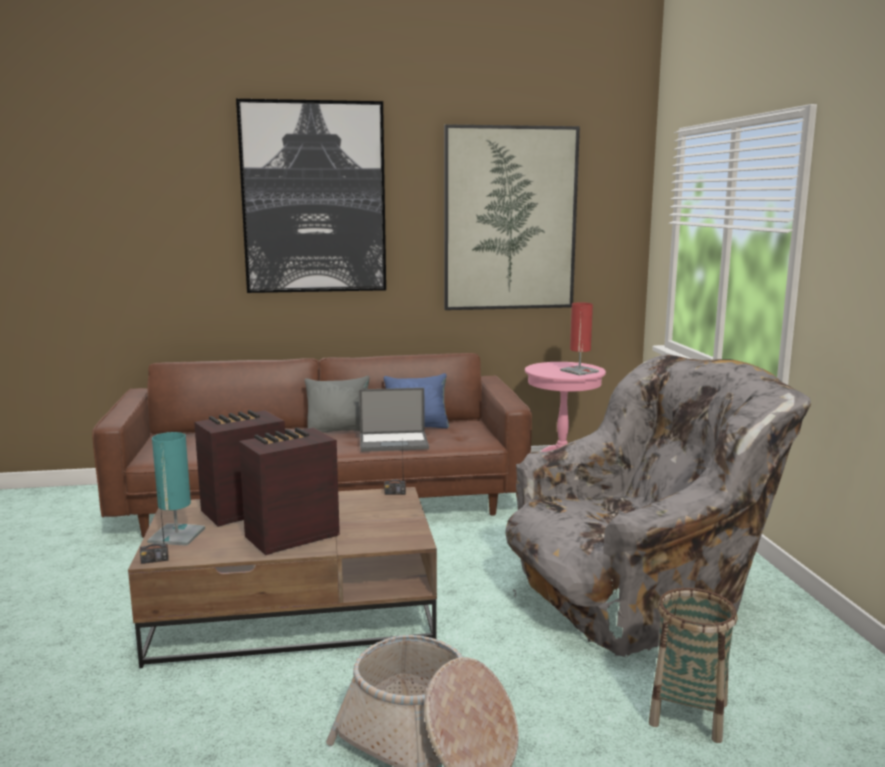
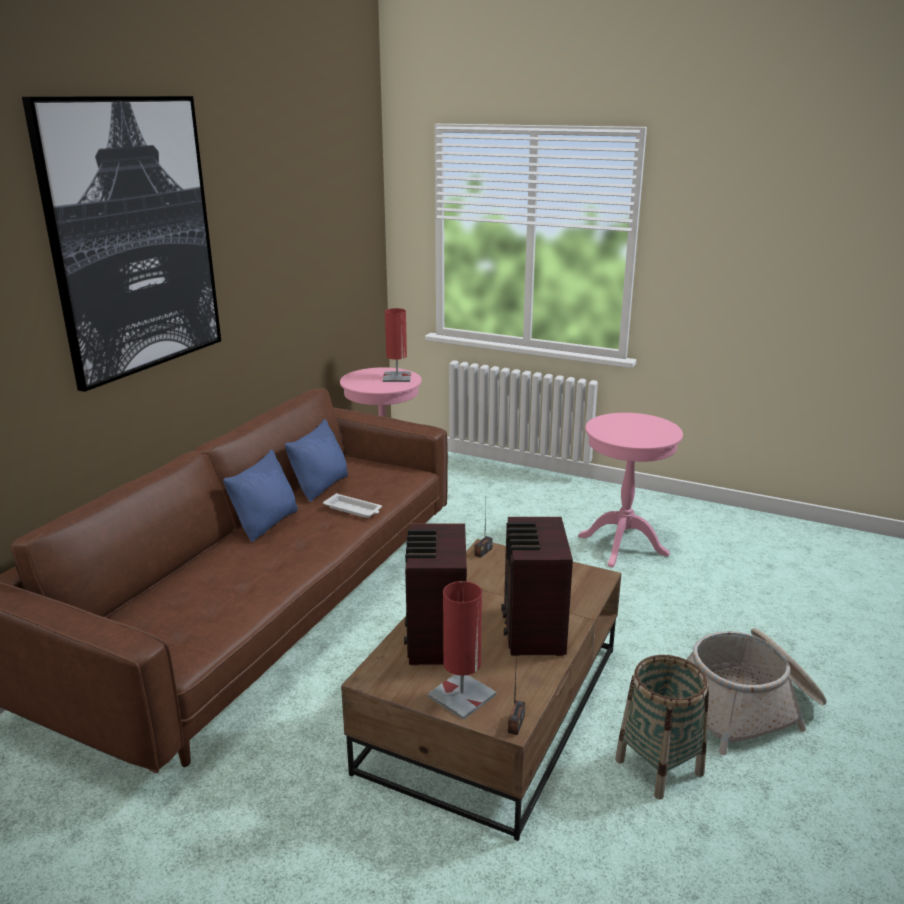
camera: 55 degrees left, 10 degrees up
turquoise table lamp [147,432,205,546] -> red table lamp [427,581,496,720]
grey pillow [304,376,370,433] -> blue pillow [223,449,298,542]
laptop [359,388,429,452] -> white tray [323,493,382,518]
picture [444,124,580,310] -> none
grey armchair [506,354,811,658] -> pink side table [578,413,683,567]
basket [649,588,737,743] -> basket moved to [615,655,709,800]

